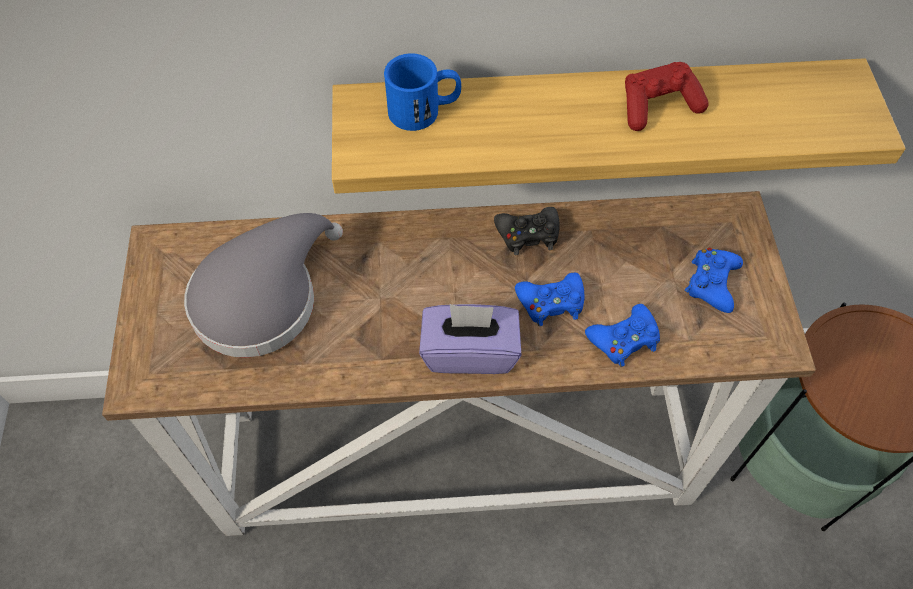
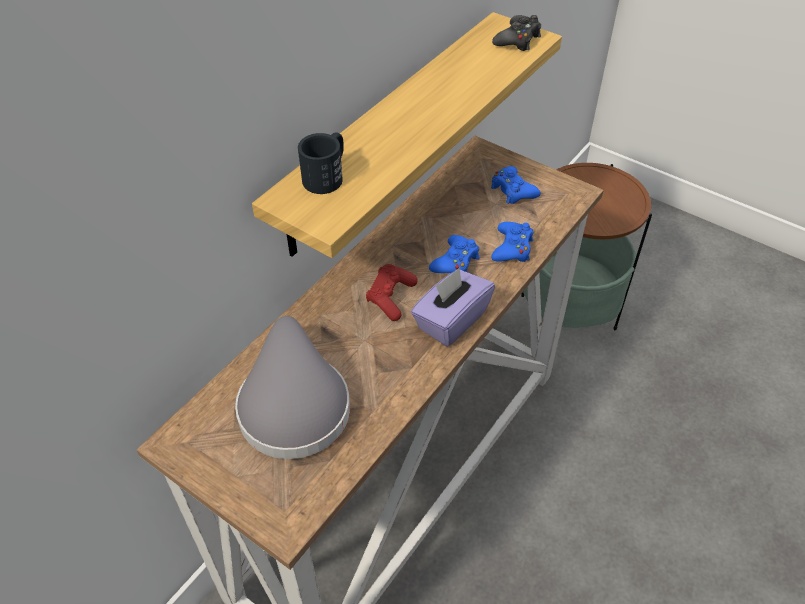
camera: 50 degrees left, 10 degrees down
blue mug [384,53,461,131] -> black mug [298,132,344,194]
black game controller [494,207,560,255] -> black game controller moved to [492,15,541,51]
red game controller [625,62,709,131] -> red game controller moved to [366,264,418,321]

